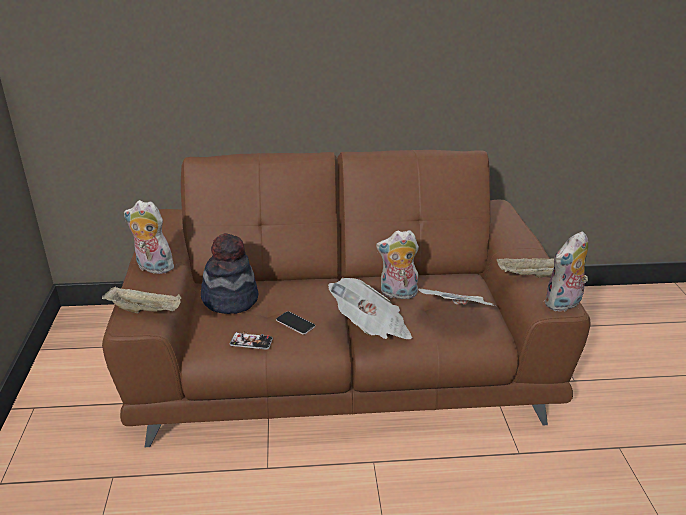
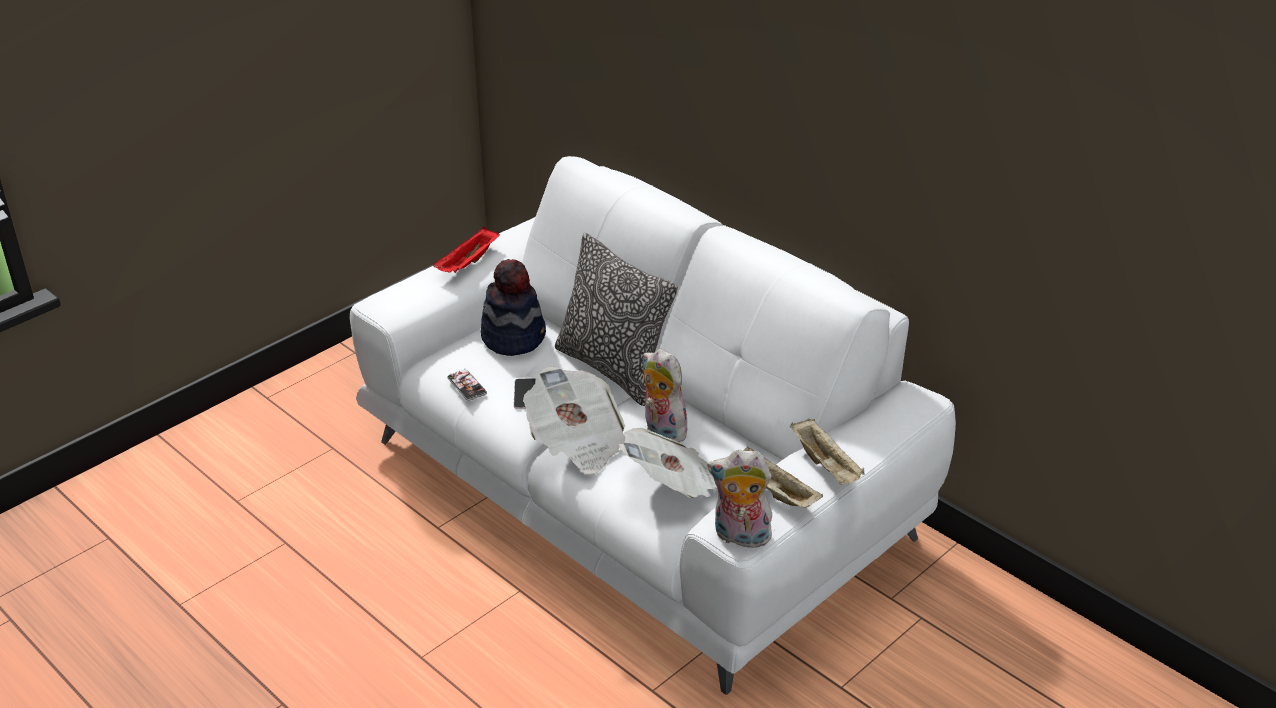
camera: 50 degrees right, 5 degrees up
brown sofa [102,150,591,447] -> white sofa [350,156,956,695]
beige tray [102,286,182,314] -> beige tray moved to [790,418,865,484]
plush toy [124,200,177,274] -> red tray [433,227,499,273]
none -> pillow [555,233,678,406]

